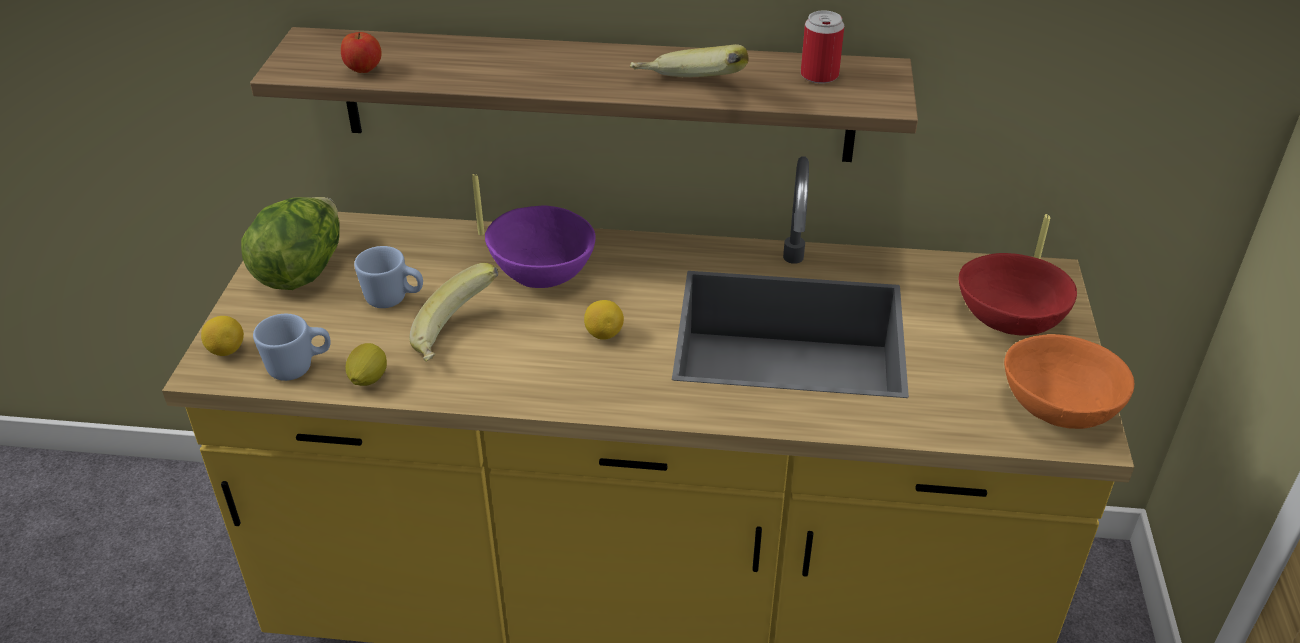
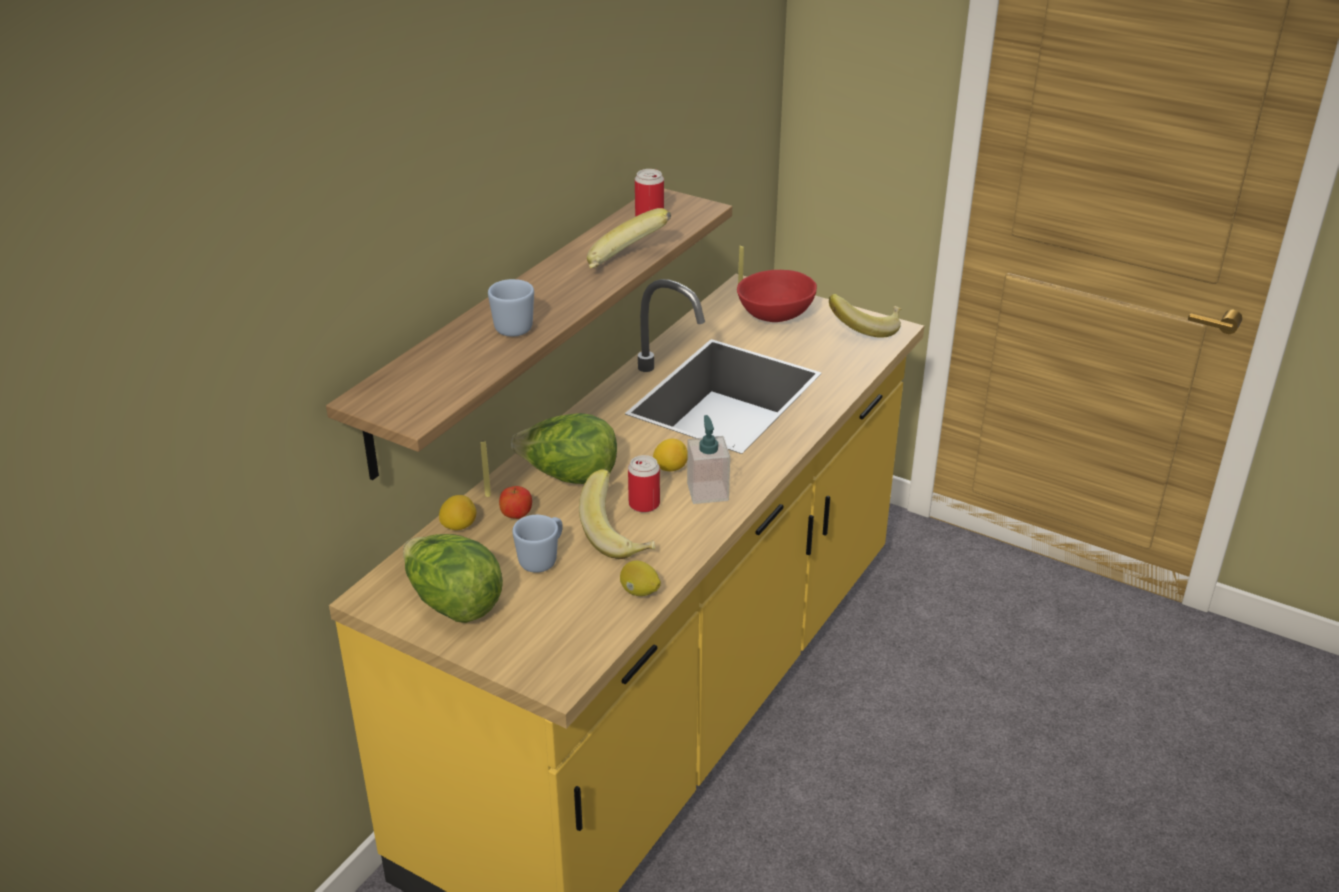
camera: 65 degrees left, 5 degrees down
lemon [201,316,244,356] -> lemon moved to [439,495,476,530]
blue mug [253,314,331,381] -> blue mug moved to [488,279,534,337]
apple [341,32,382,73] -> apple moved to [499,486,532,519]
purple bowl [485,205,596,288] -> lettuce [511,413,617,484]
orange bowl [1004,334,1134,429] -> banana [829,294,901,338]
none -> can [628,455,660,513]
none -> soap dispenser [687,415,730,504]

